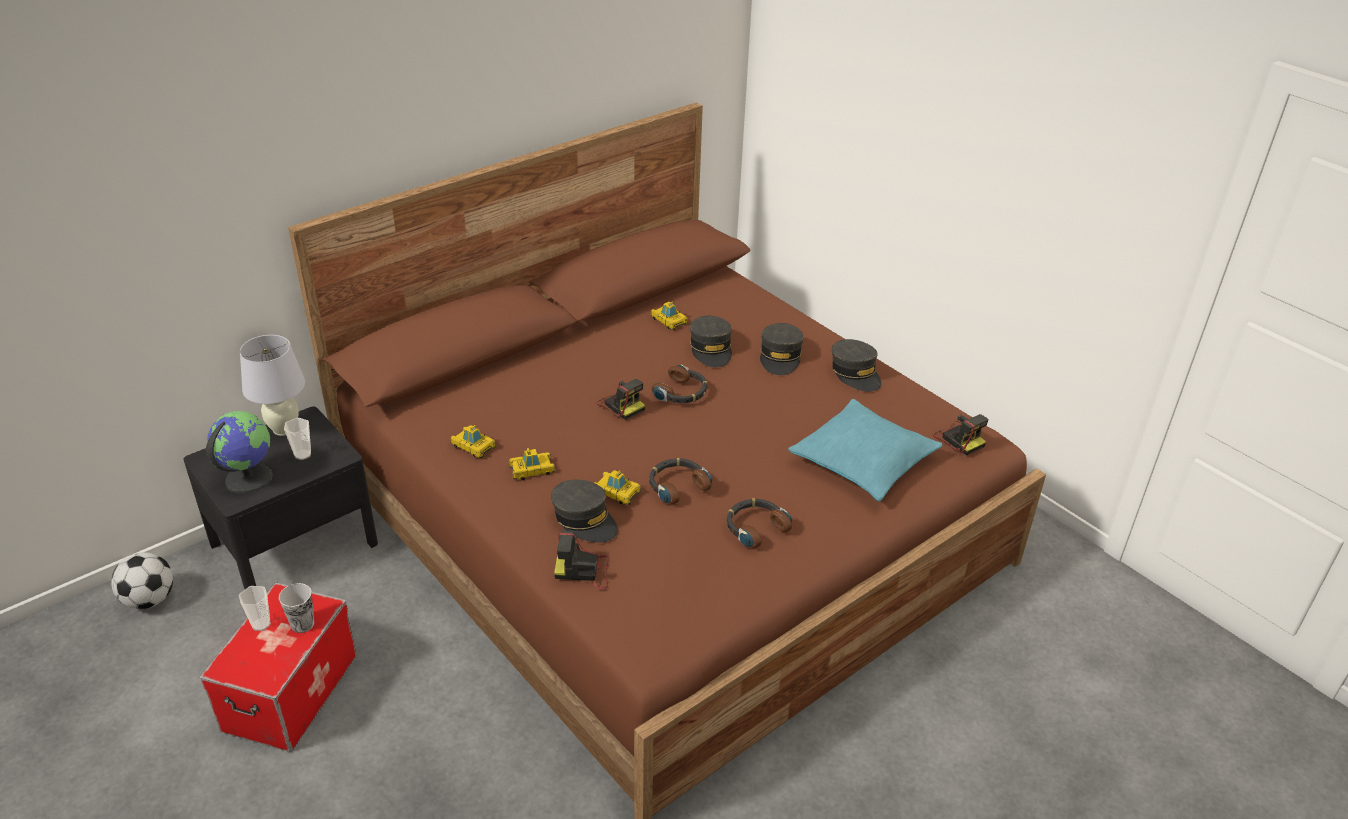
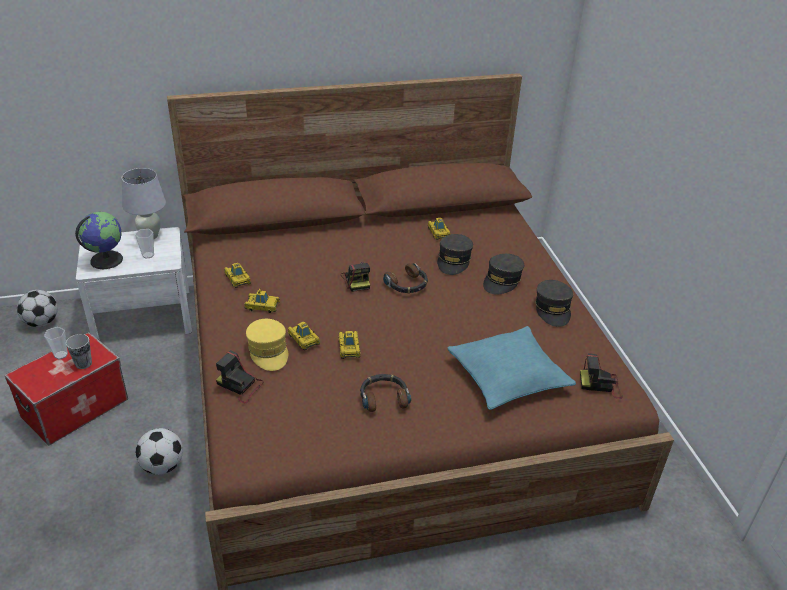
camera: 25 degrees right, 0 degrees up
black nightstand [184,406,378,589] -> white nightstand [76,227,192,341]
grey cap [551,479,618,543] -> yellow cap [246,319,288,371]
headphones [649,458,712,504] -> toy car [339,331,361,359]
camera [933,414,989,456] -> camera turned 105 degrees clockwise [580,353,623,399]
none -> football [135,428,183,475]

